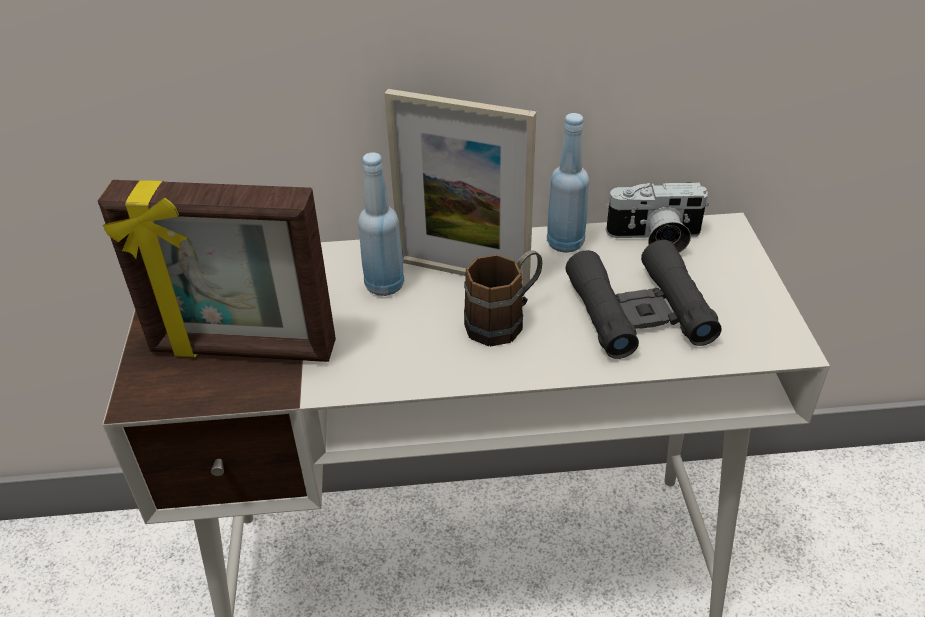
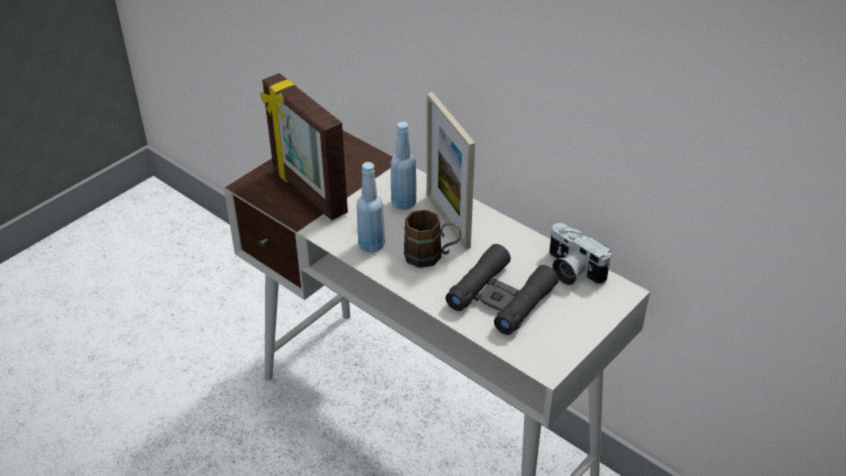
camera: 45 degrees right, 0 degrees up
blue bottle [547,113,589,253] -> blue bottle moved to [357,162,385,253]

